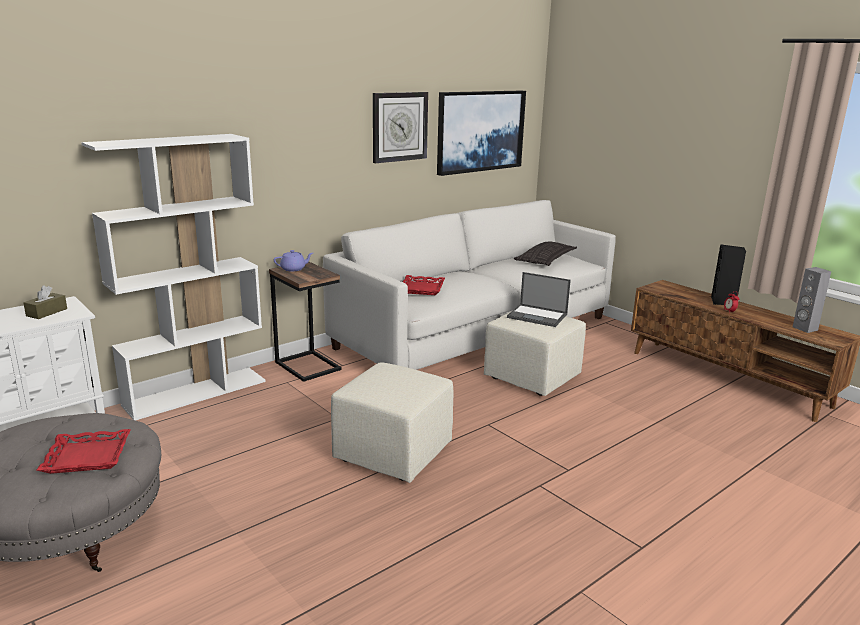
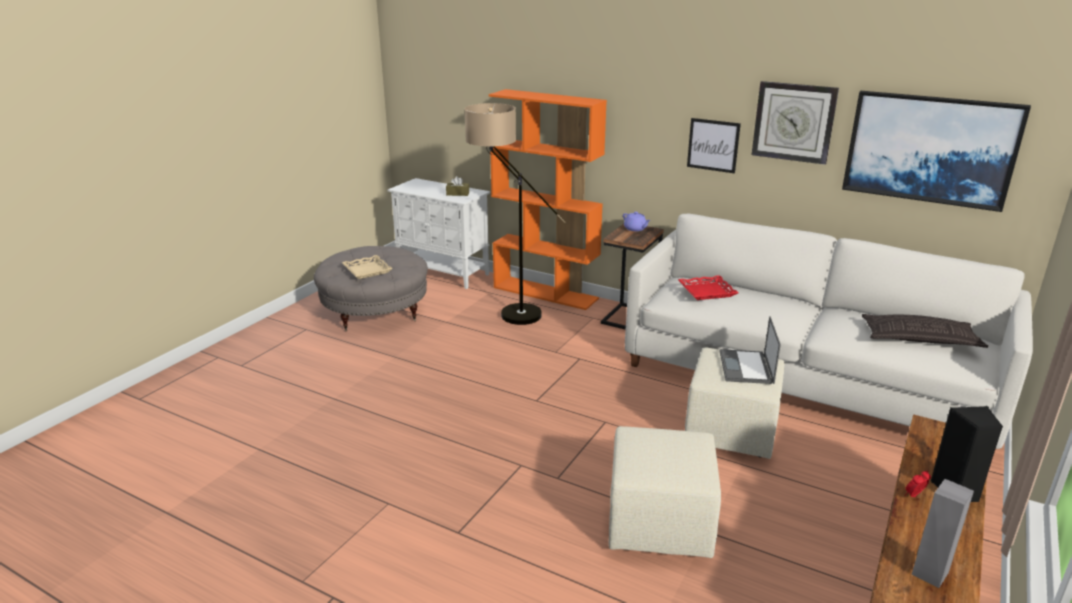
camera: 70 degrees right, 5 degrees up
red tray [36,429,131,474] -> beige tray [342,255,393,279]
white bookcase [81,134,266,421] -> orange bookcase [489,89,607,310]
beige ottoman [331,362,454,483] -> beige ottoman moved to [609,426,721,558]
none -> floor lamp [464,103,566,325]
none -> picture [687,118,741,173]

